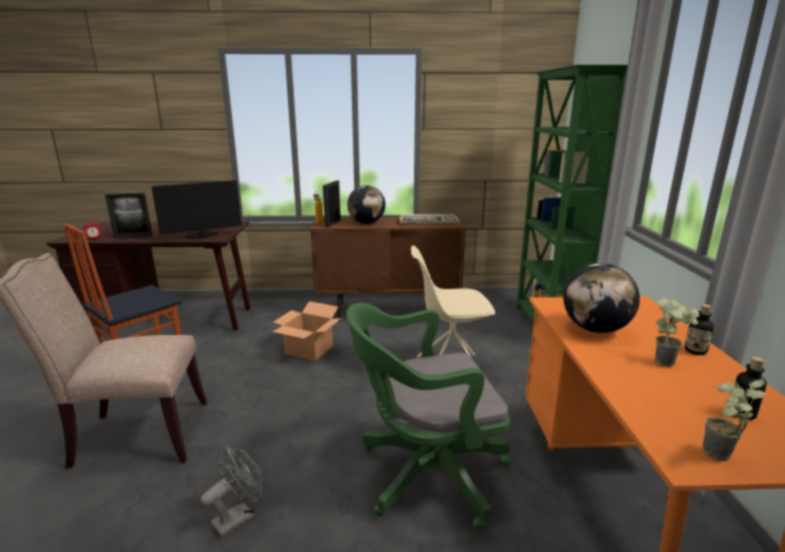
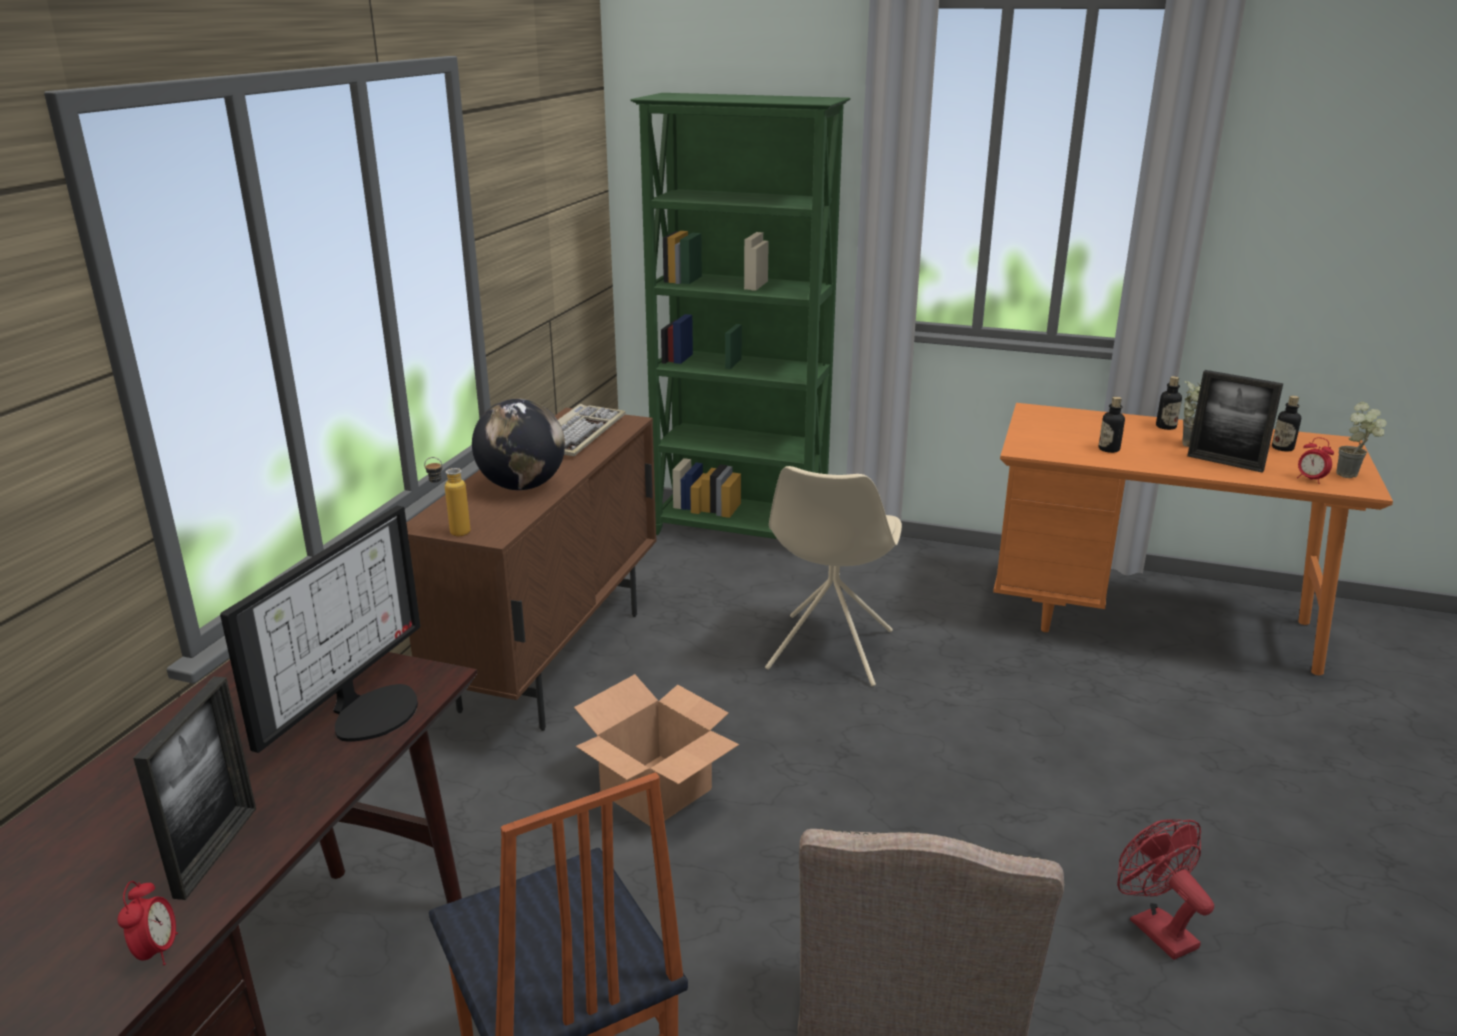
camera: 70 degrees left, 5 degrees up
monitor [151,180,242,239] -> monitor turned 150 degrees counterclockwise [220,506,420,753]
grey fan [200,446,263,538] -> red fan [1117,819,1214,960]
picture frame [323,180,341,227] -> picture frame moved to [1187,370,1283,473]
green office chair [346,303,511,531] -> none
globe [563,263,640,333] -> bottle [1099,397,1125,453]
none -> alarm clock [1297,437,1334,484]

